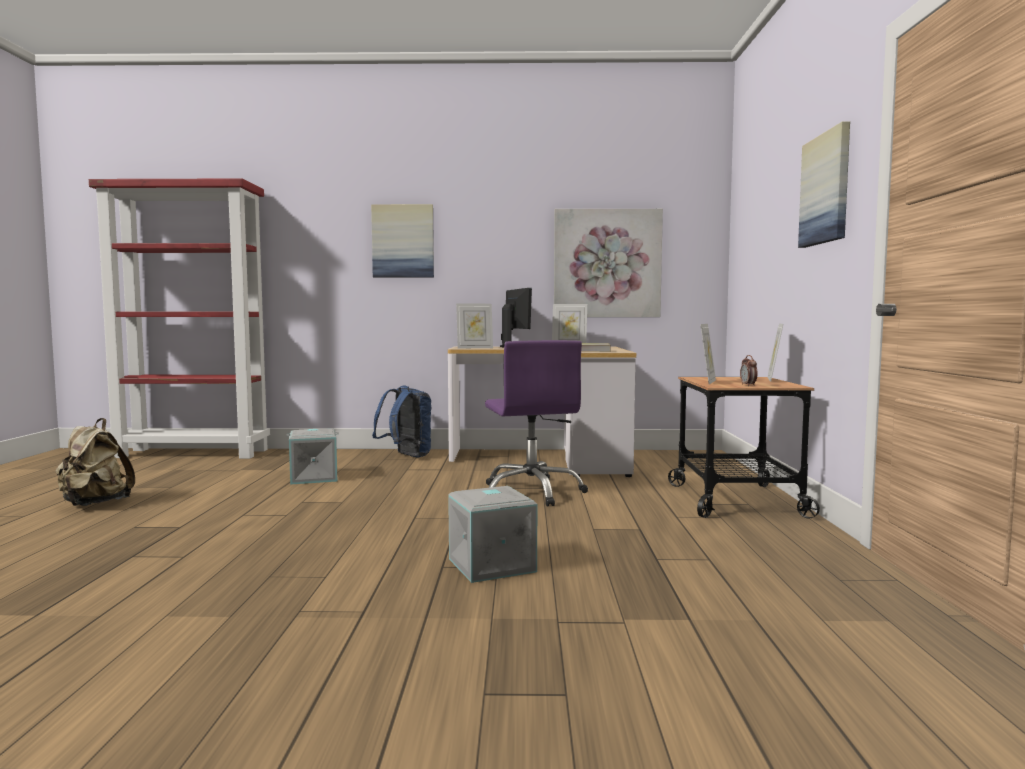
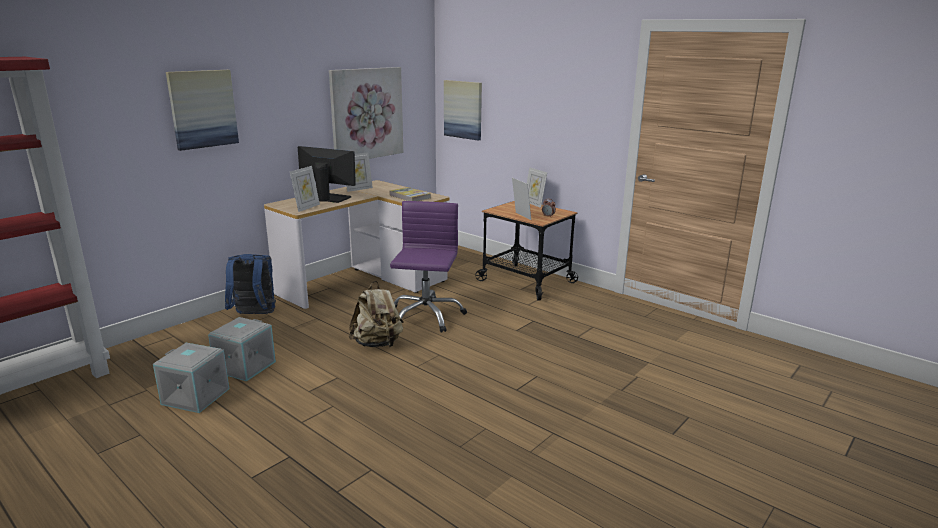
camera: 50 degrees left, 15 degrees up
beige backpack [55,418,135,506] -> beige backpack moved to [349,281,403,347]
grey storage box [448,486,537,583] -> grey storage box moved to [153,343,229,413]
purple office chair [485,340,588,507] -> purple office chair turned 105 degrees counterclockwise [390,201,467,333]
picture [798,122,850,248] -> picture moved to [444,80,482,141]

